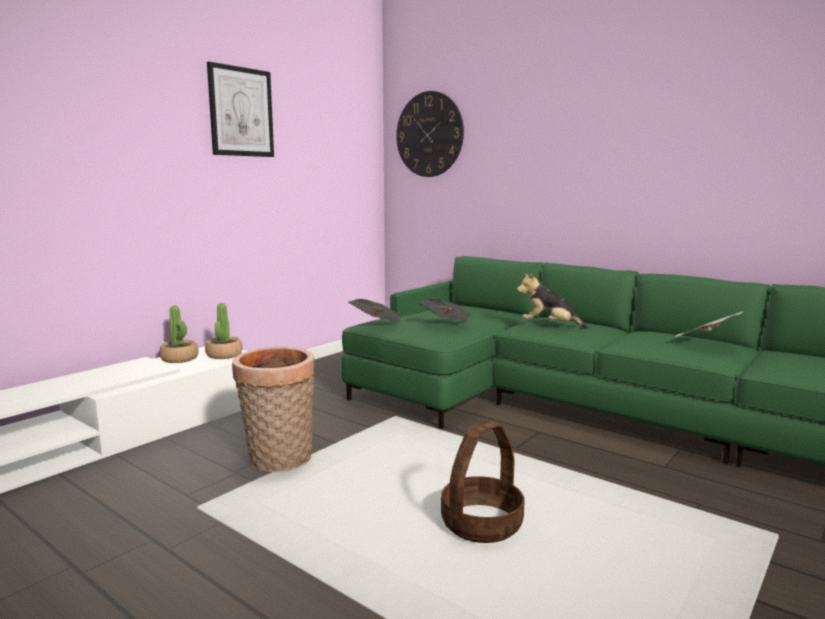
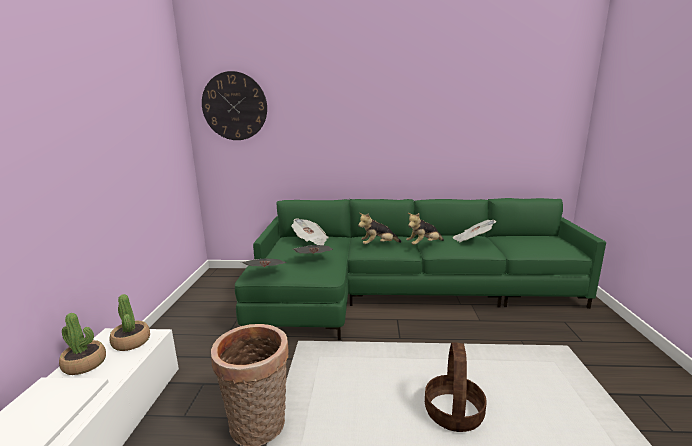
camera: 35 degrees left, 5 degrees up
picture [207,62,274,157] -> none
none -> newspaper [291,218,328,245]
none -> plush toy [406,213,444,245]

